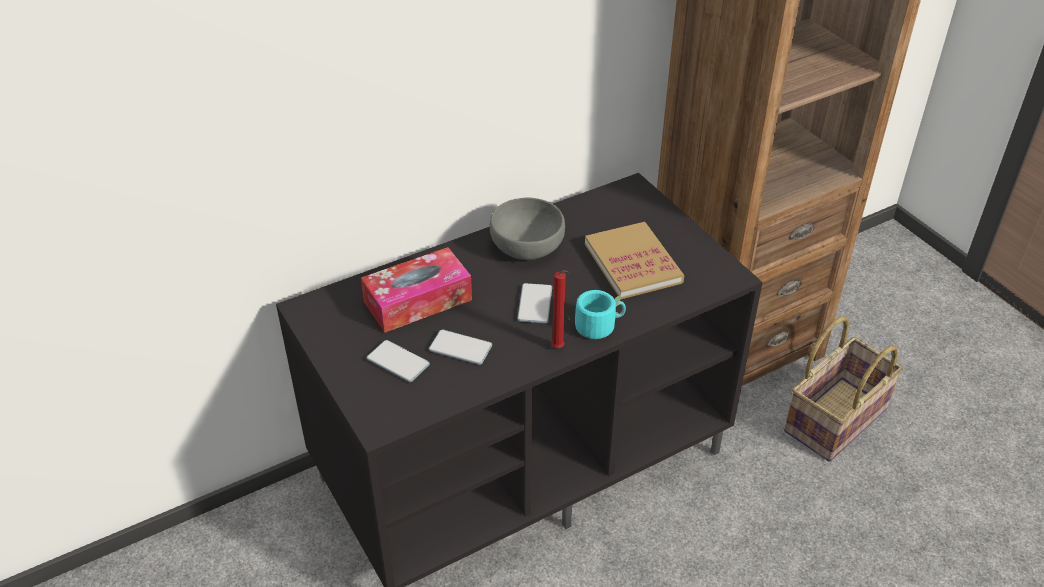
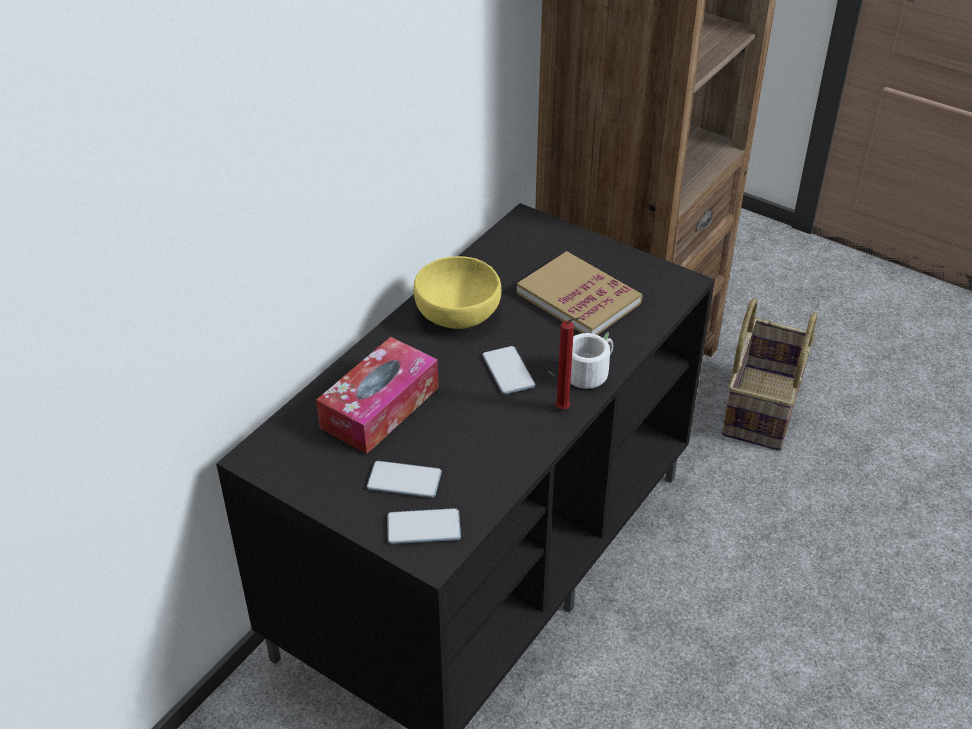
camera: 25 degrees left, 0 degrees up
phone [429,329,492,365] -> phone moved to [387,508,461,544]
grey bowl [490,198,565,260] -> yellow bowl [413,256,501,329]
turquoise mug [575,290,626,339] -> white mug [550,332,613,389]

